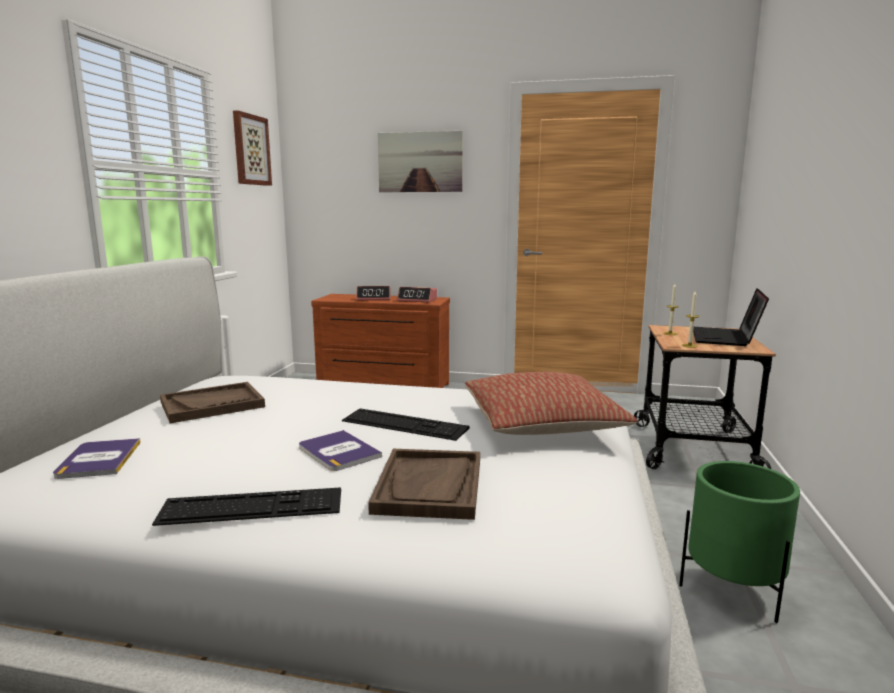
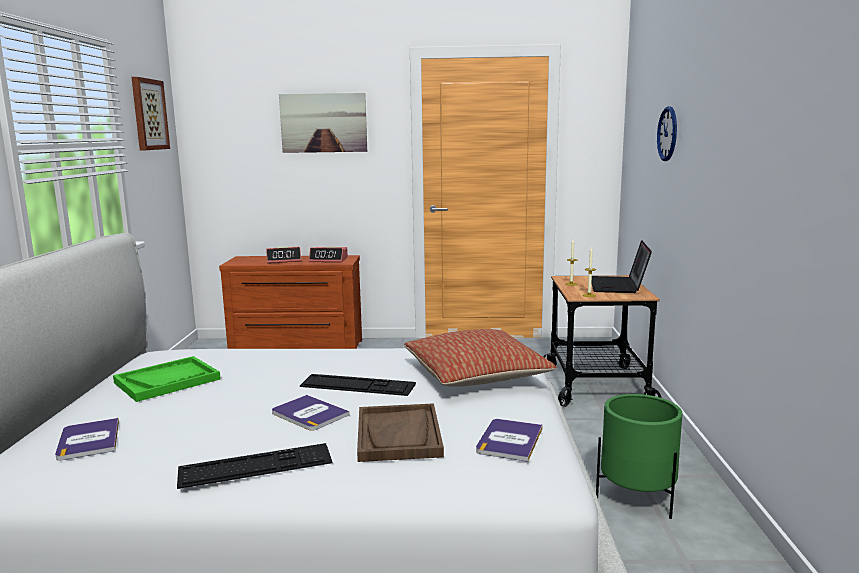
camera: 10 degrees left, 0 degrees up
brown tray [160,382,265,423] -> green tray [113,356,221,402]
none -> book [476,419,543,462]
none -> wall clock [657,106,677,161]

